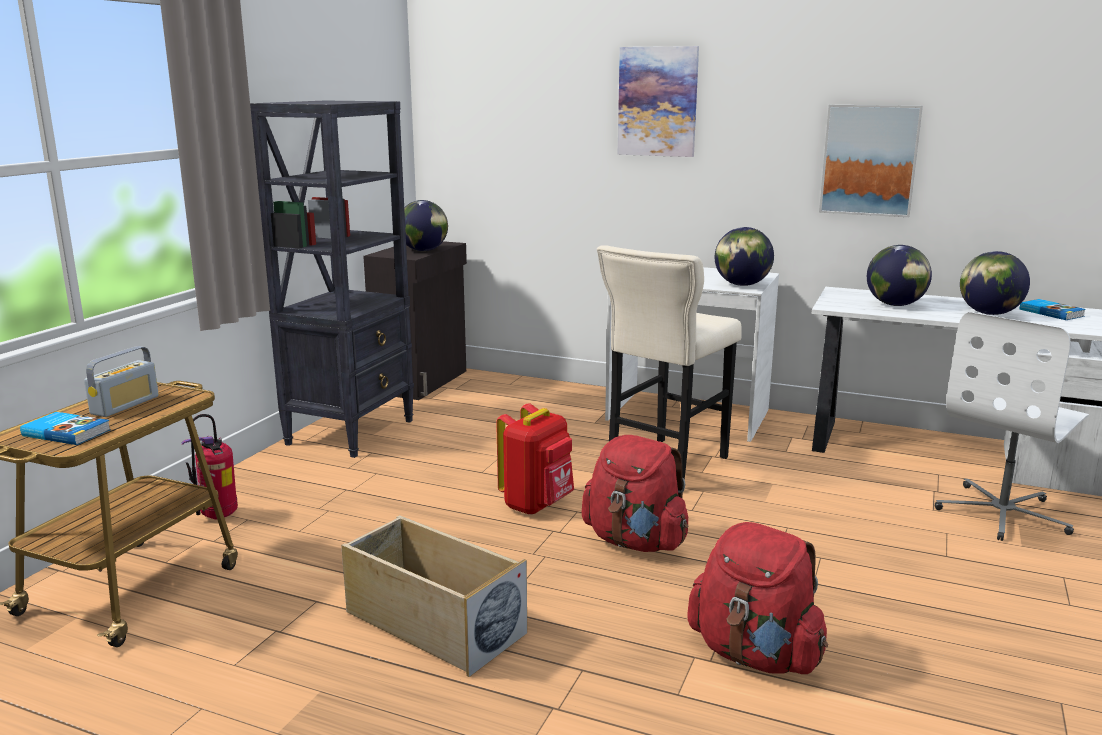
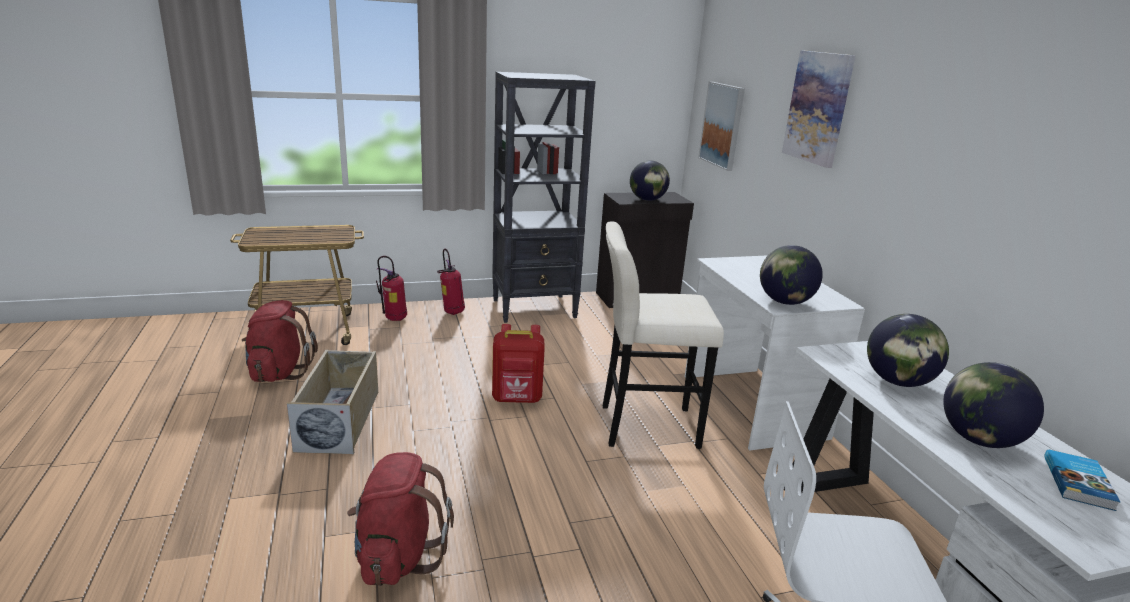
camera: 50 degrees right, 5 degrees up
book [20,412,111,445] -> none
radio [84,346,159,417] -> none
red backpack [582,435,688,552] -> red backpack moved to [242,300,318,382]
picture [819,105,923,217] -> picture moved to [698,82,745,171]
none -> fire extinguisher [437,249,465,315]

